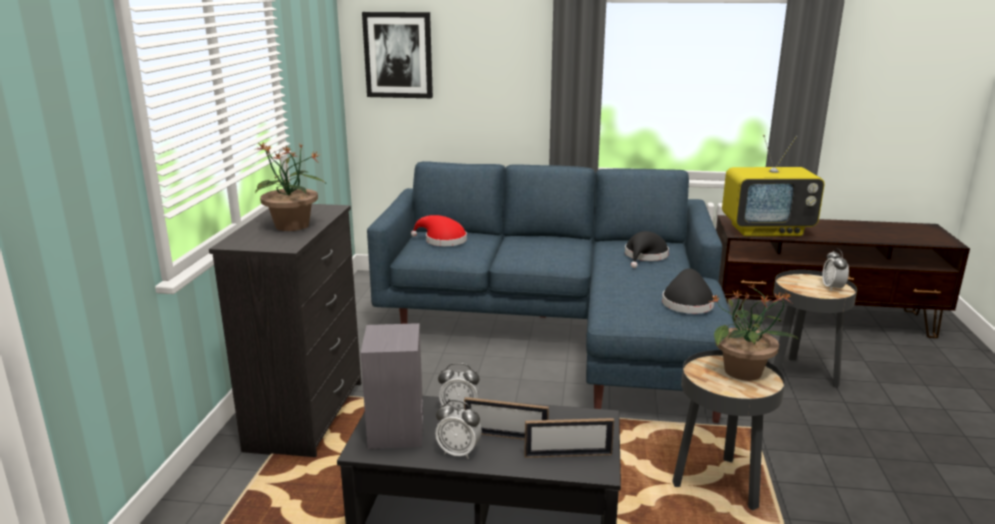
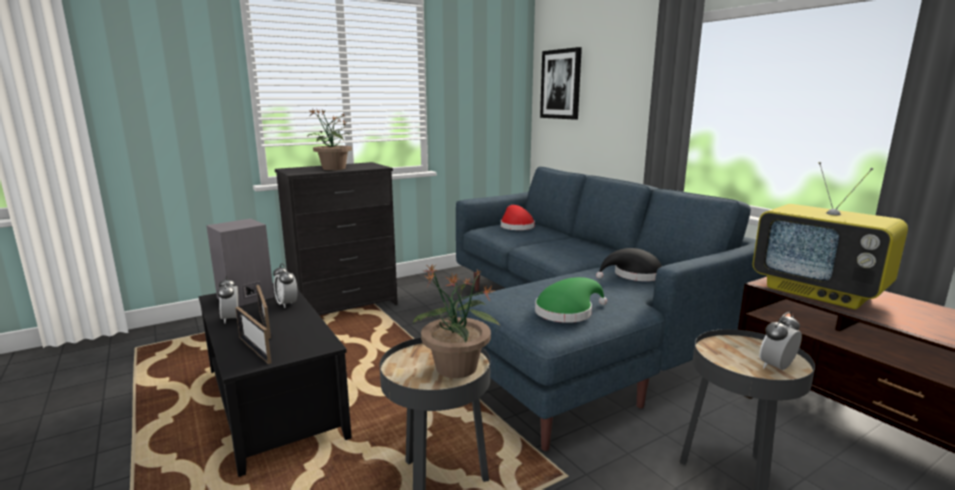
camera: 50 degrees right, 5 degrees down
black hat [662,268,714,314] -> green hat [535,277,607,323]

